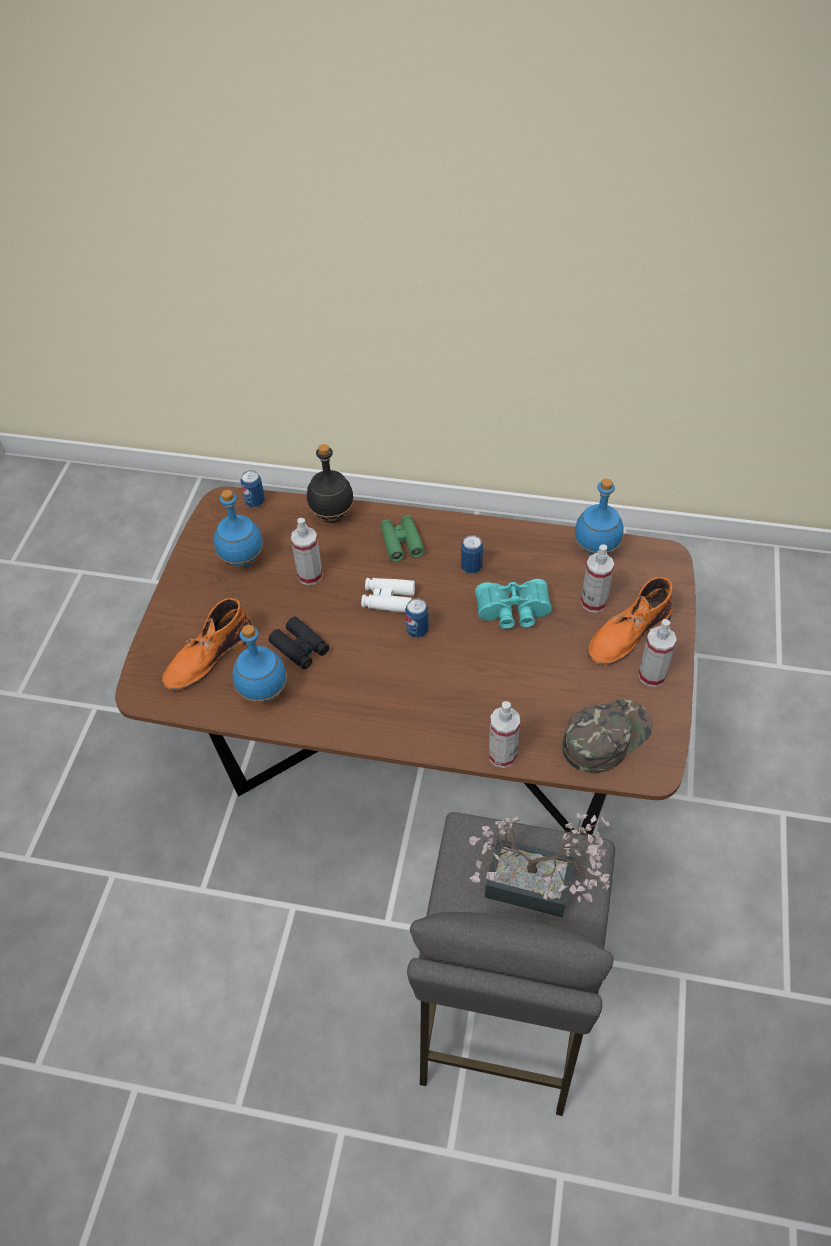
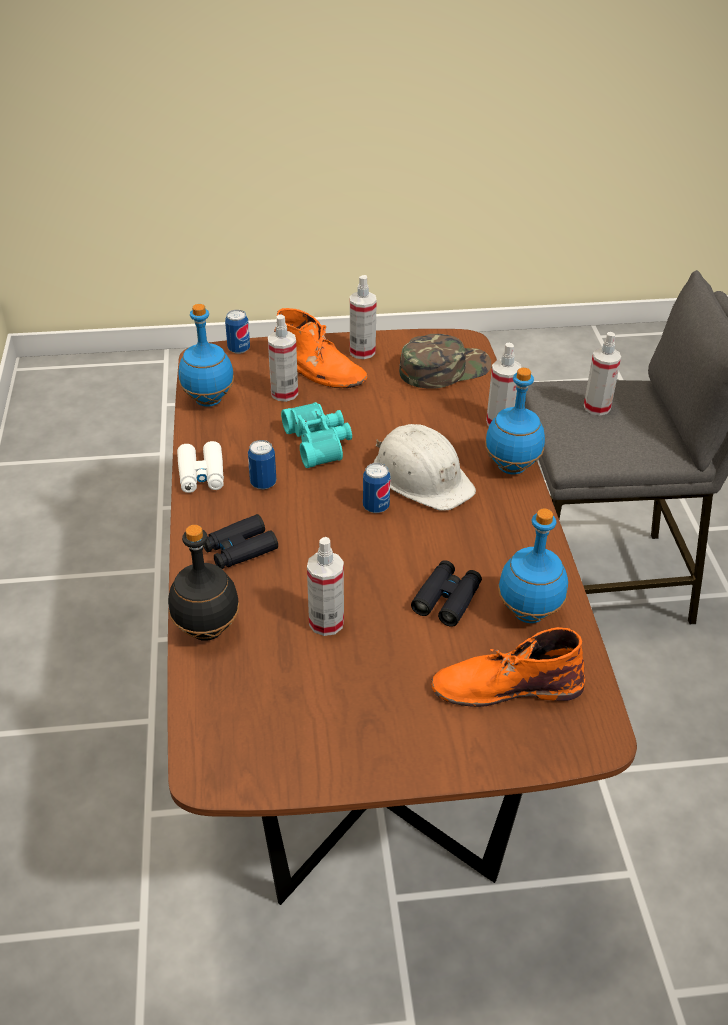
camera: 110 degrees left, 10 degrees down
orange boot [162,598,254,691] -> orange boot turned 150 degrees clockwise [431,627,585,707]
blue bottle [214,490,264,568] -> blue bottle moved to [485,368,545,474]
can [241,470,265,507] -> can moved to [225,310,250,354]
white binoculars [361,578,415,613] -> white binoculars moved to [177,441,224,493]
green binoculars [380,515,425,562] -> black binoculars [203,514,278,569]
potted plant [469,813,610,918] -> spray bottle [584,332,621,416]
green cap [562,699,653,773] -> green cap turned 120 degrees clockwise [399,334,492,389]
none -> white hard hat [374,424,476,511]

